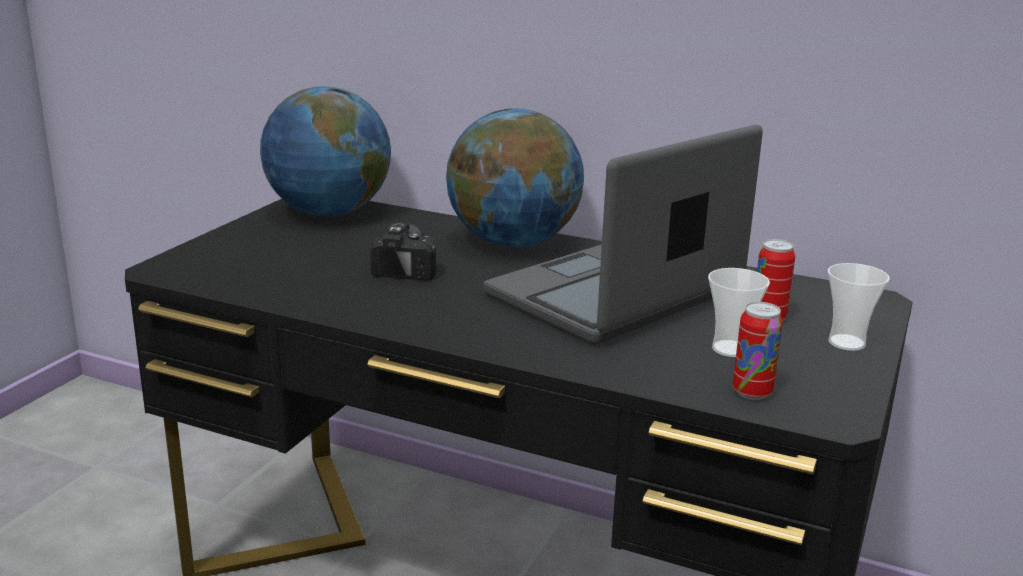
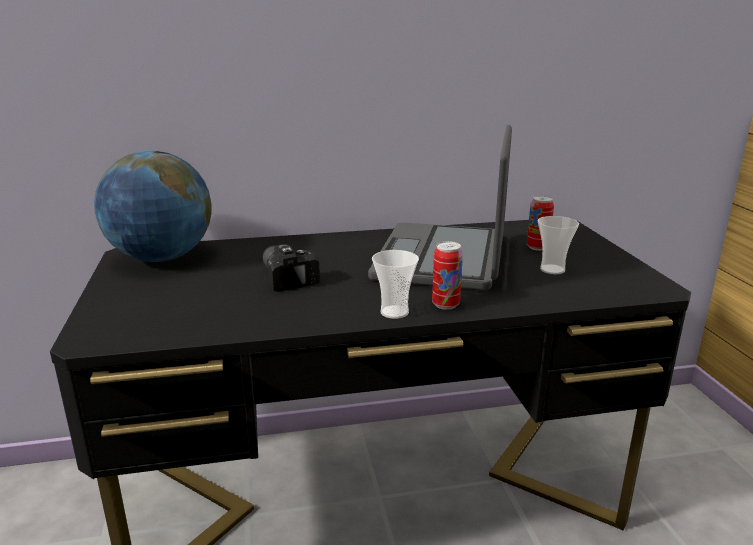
camera: 35 degrees left, 0 degrees up
globe [446,108,584,247] -> none
can [733,302,783,400] -> can moved to [432,241,463,310]
cup [828,263,890,351] -> cup moved to [372,250,419,319]

